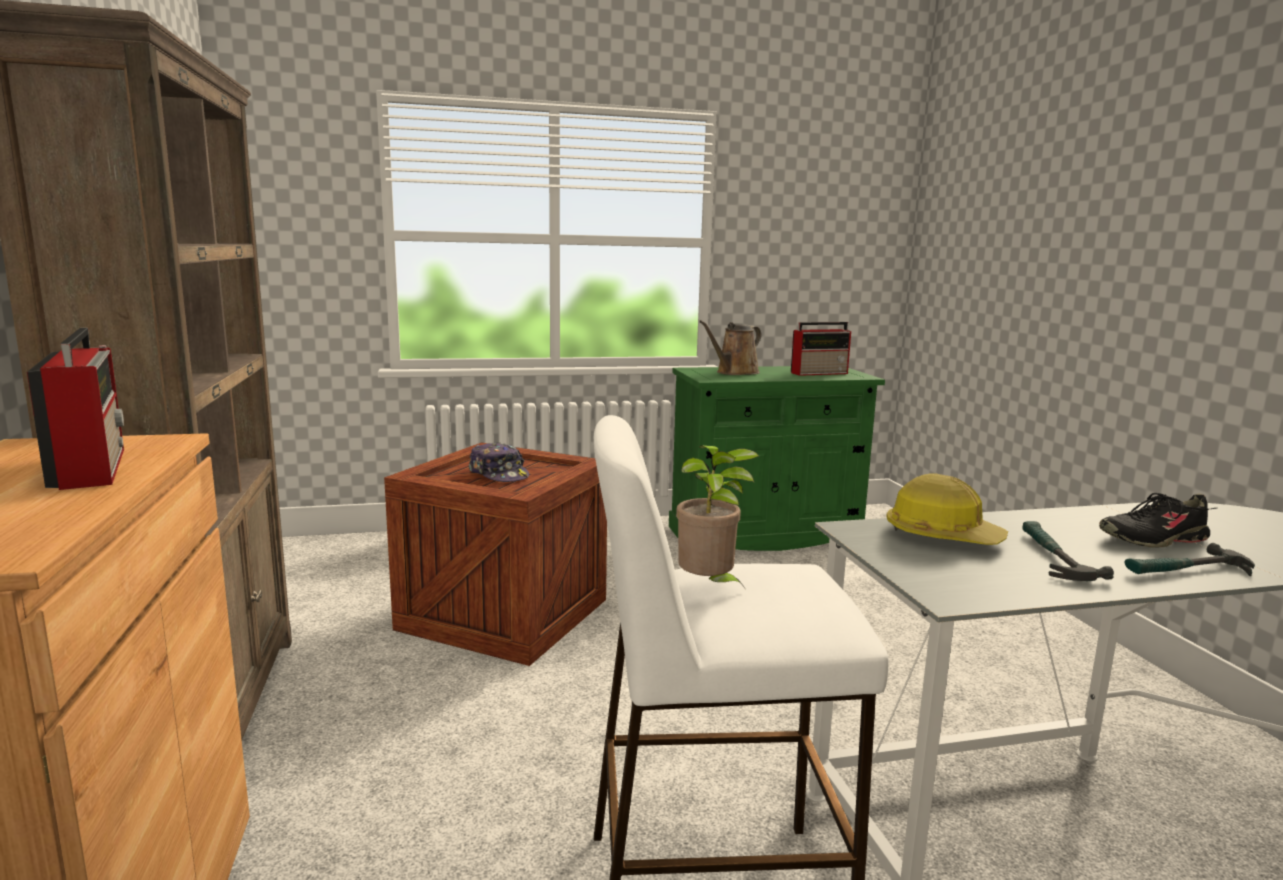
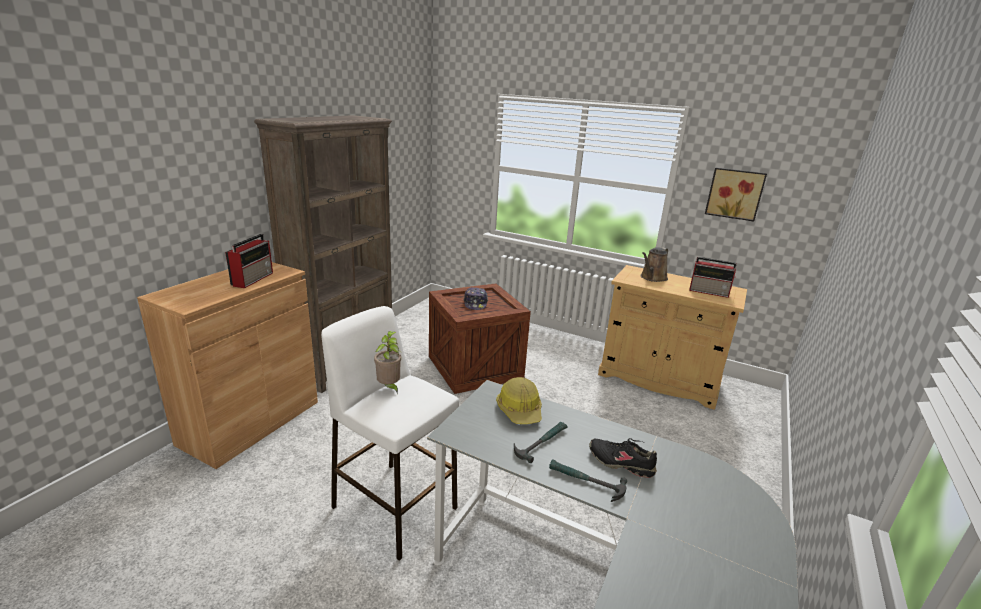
camera: 40 degrees right, 10 degrees up
green cabinet [669,366,885,551] -> beige cabinet [598,265,747,410]
brown watering can [699,320,762,375] -> brown watering can turned 45 degrees counterclockwise [640,247,668,282]
none -> picture [705,168,767,221]

